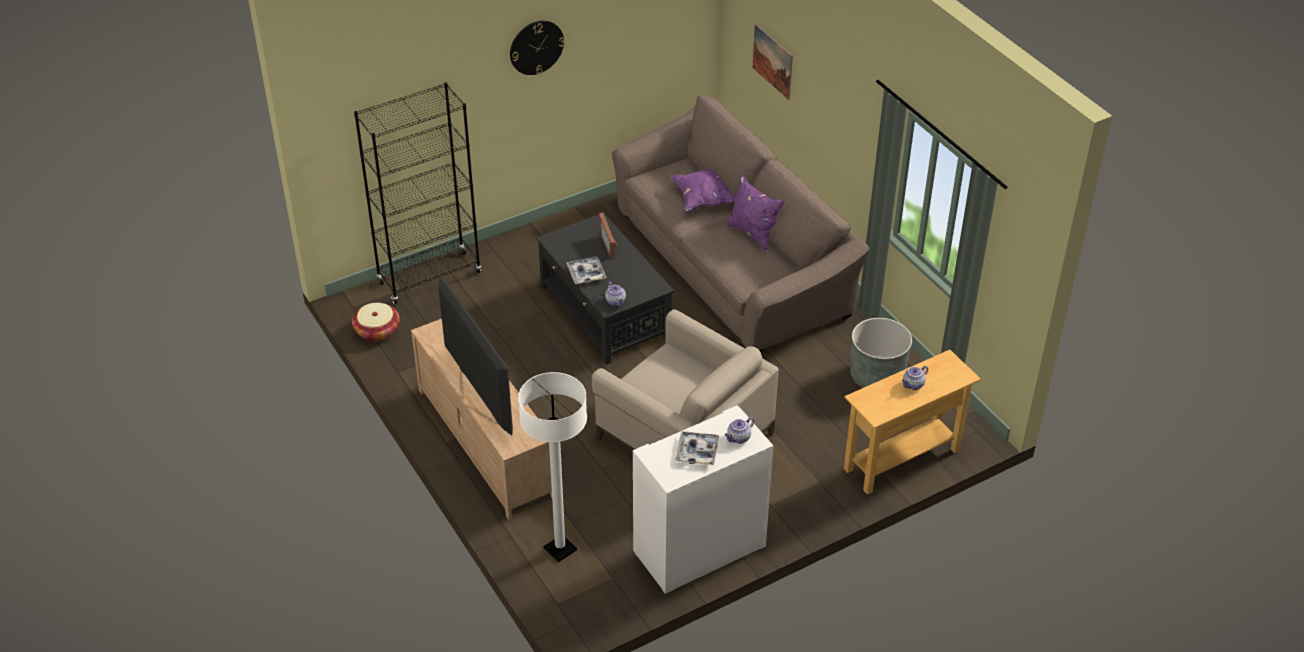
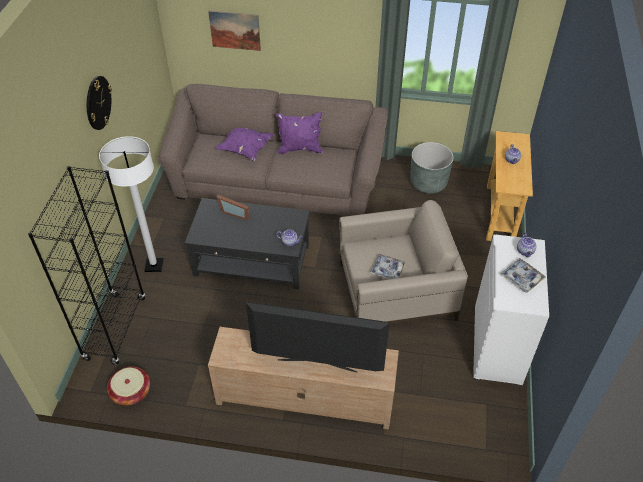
camera: 50 degrees left, 5 degrees up
white floor lamp [518,372,587,562] -> white floor lamp moved to [99,136,163,272]
tray [566,256,607,284] -> tray moved to [370,254,407,279]

